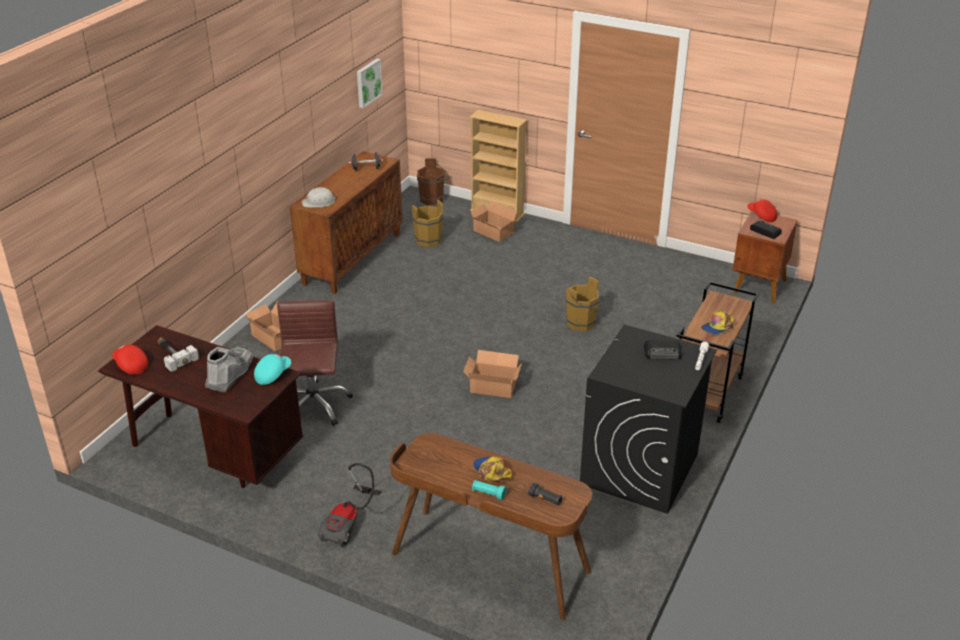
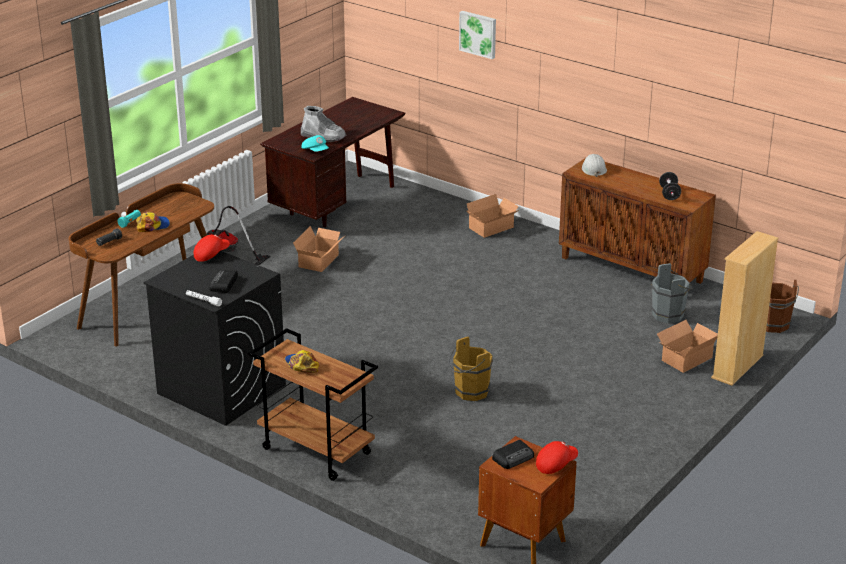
camera: 100 degrees right, 5 degrees down
red cap [112,345,148,374] -> red cap moved to [194,234,230,262]
hammer [157,338,199,372] -> none
brown office chair [277,300,353,426] -> none
picture [357,59,383,108] -> picture moved to [459,11,496,59]
brown bucket [410,199,444,248] -> grey bucket [651,263,693,323]
cardboard box [463,350,522,398] -> cardboard box moved to [293,226,346,272]

